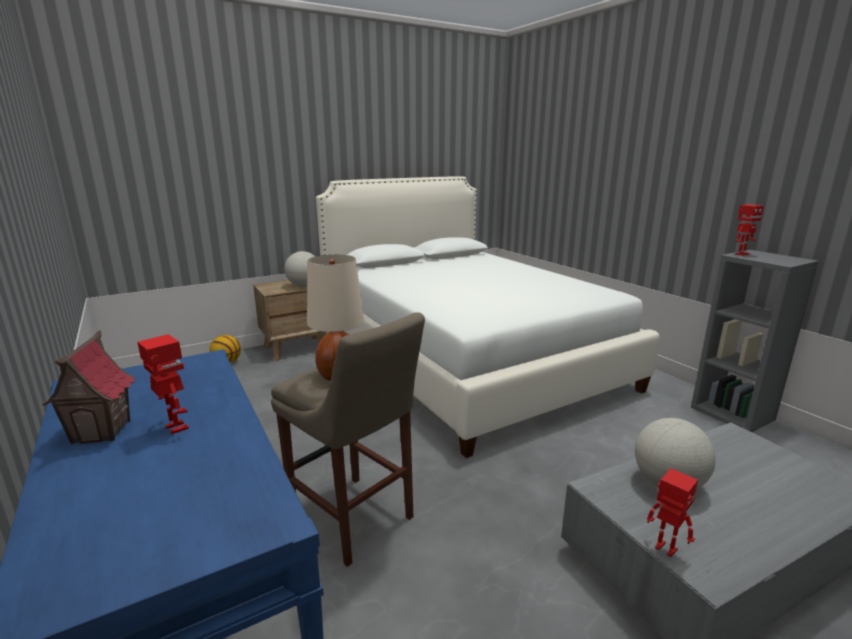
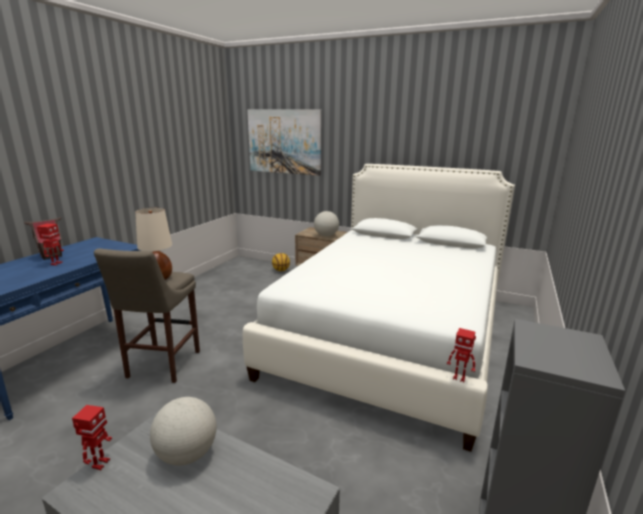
camera: 55 degrees right, 0 degrees up
toy robot [735,204,764,256] -> toy robot moved to [447,328,476,382]
none -> picture [247,109,321,176]

